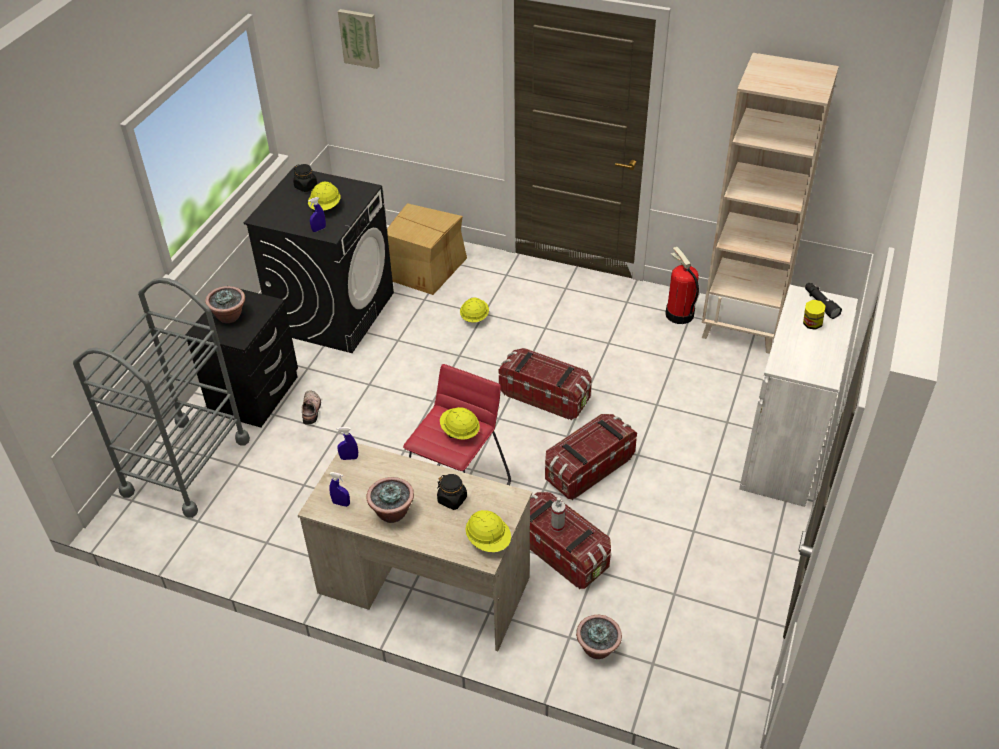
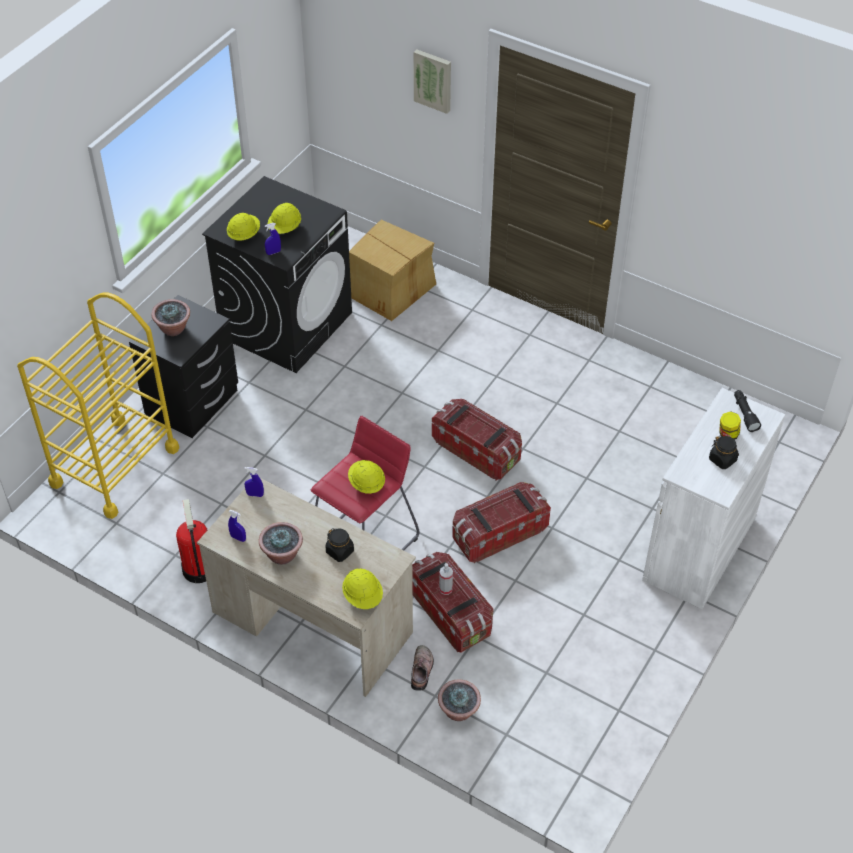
camera: 10 degrees right, 5 degrees up
grey cart [73,278,250,518] -> yellow cart [17,292,179,519]
black jar [293,164,317,192] -> black jar moved to [709,435,739,469]
shoe [302,390,321,425] -> shoe moved to [411,645,434,691]
picture [338,9,380,69] -> picture moved to [414,49,451,114]
yellow hard hat [460,298,489,323] -> yellow hard hat moved to [227,213,260,241]
fire extinguisher [665,247,699,324] -> fire extinguisher moved to [176,499,207,583]
beige bookcase [702,53,839,354] -> none

